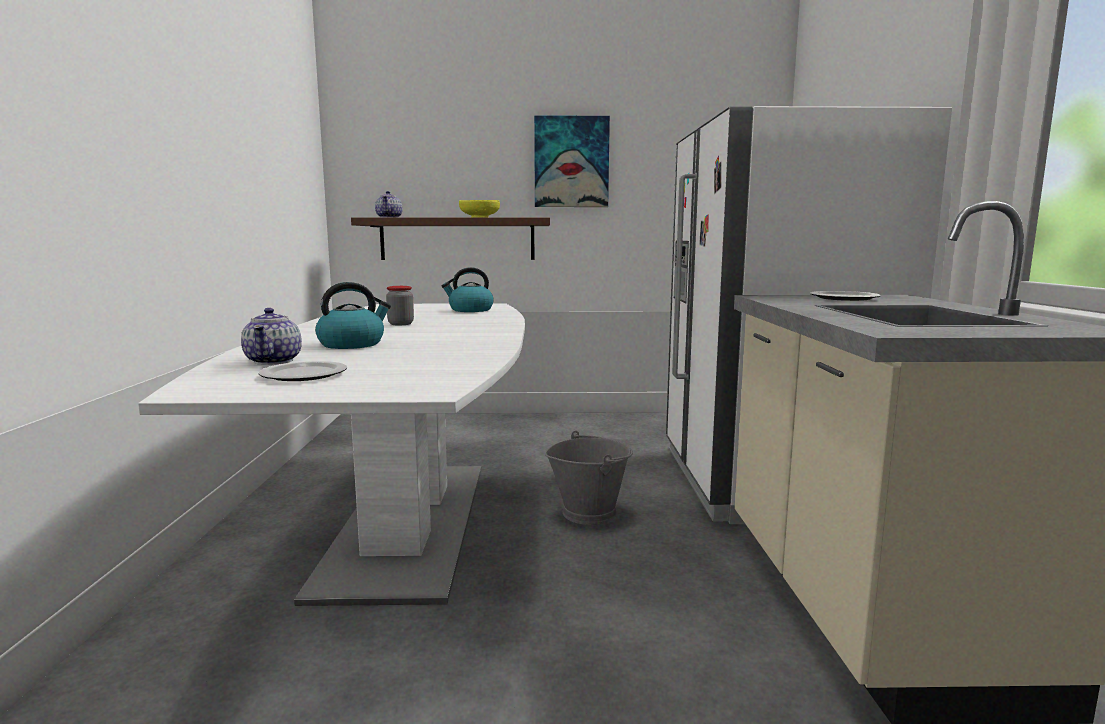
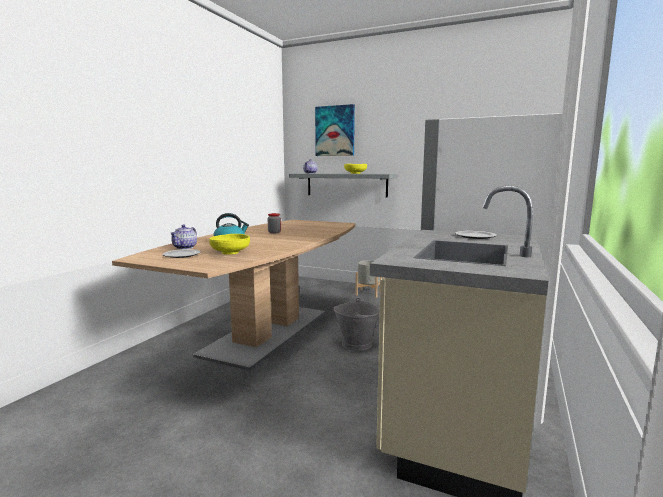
camera: 25 degrees right, 0 degrees up
white dining table [138,303,525,606] -> brown dining table [112,220,356,371]
brown shelf [351,217,550,260] -> grey shelf [289,173,397,198]
kettle [442,267,494,312] -> none
picture [534,115,610,207] -> picture moved to [315,104,355,156]
none -> yellow bowl [209,234,250,255]
none -> grey planter [355,260,382,298]

